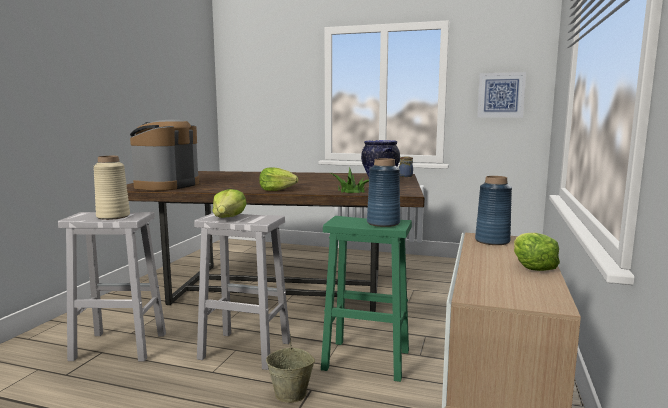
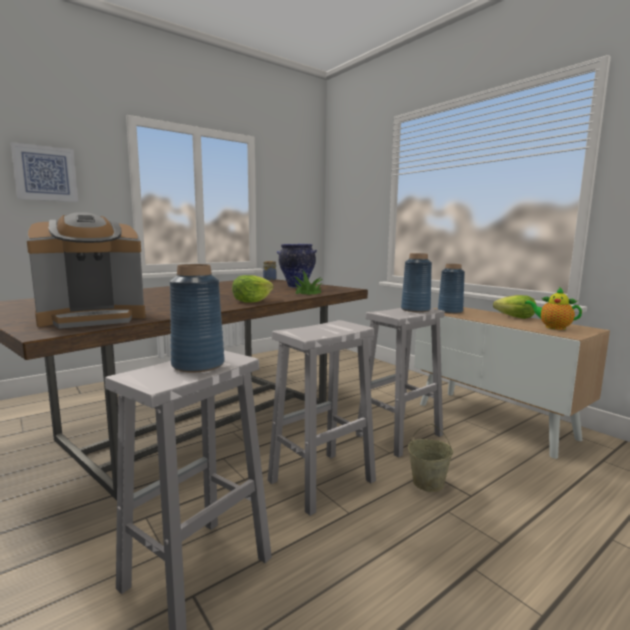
camera: 55 degrees left, 0 degrees up
beige vase [93,156,130,220] -> blue vase [170,264,225,372]
coffee machine [130,119,199,191] -> coffee machine turned 90 degrees counterclockwise [26,212,146,329]
lettuce [212,189,247,218] -> none
green stool [321,216,412,382] -> white stool [356,308,445,457]
picture [477,72,526,118] -> picture moved to [11,142,78,202]
none -> teapot [525,287,582,330]

